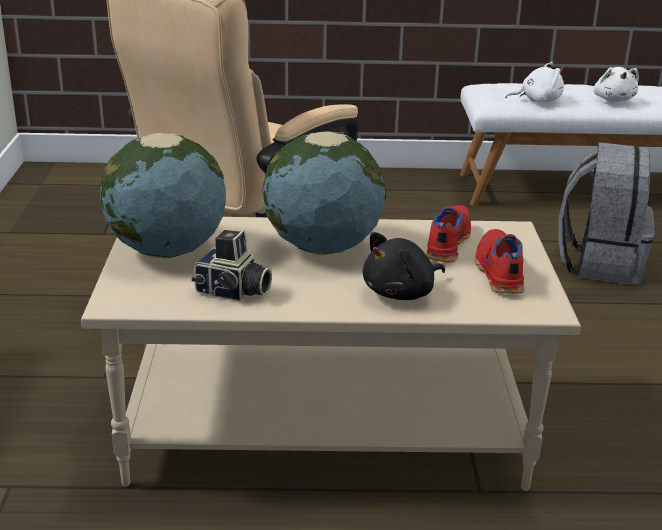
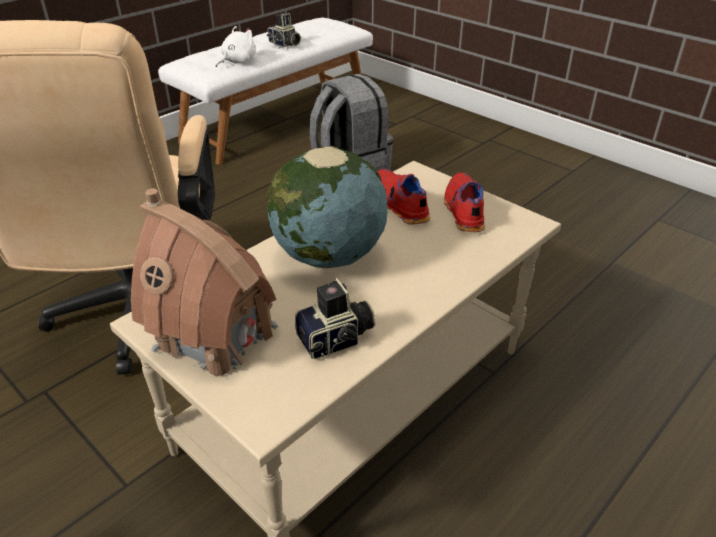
camera: 45 degrees left, 10 degrees up
globe [100,133,226,258] -> toy house [131,189,278,379]
black plush toy [363,232,445,300] -> none
red shoe [475,229,525,294] -> red shoe turned 45 degrees clockwise [444,173,485,232]
white plush toy [593,67,639,102] -> camera [267,13,301,47]

